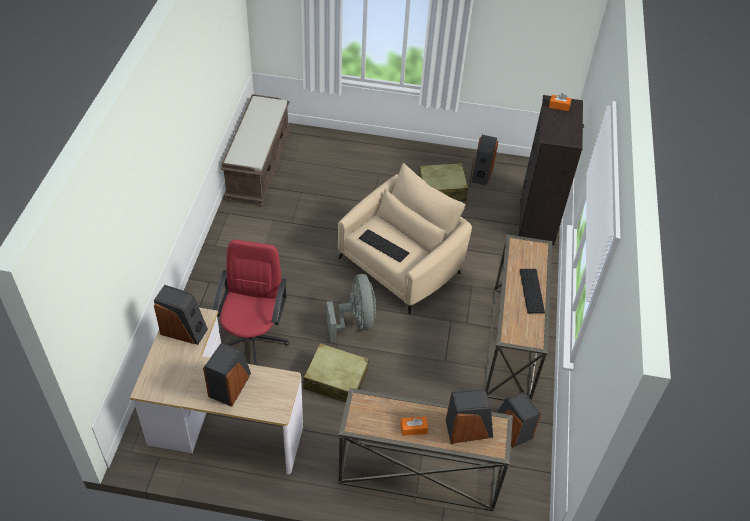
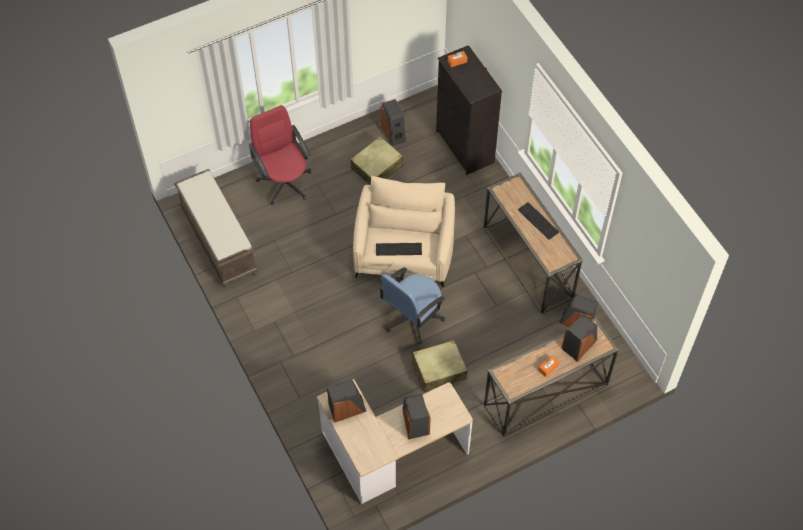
camera: 35 degrees left, 10 degrees up
red office chair [212,240,289,365] -> red office chair moved to [248,105,311,205]
grey fan [327,274,376,342] -> blue office chair [378,267,445,344]

